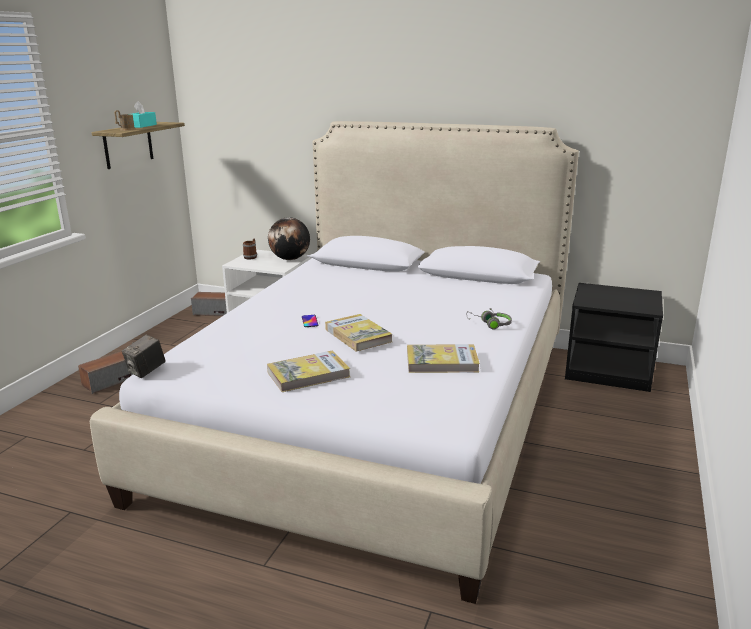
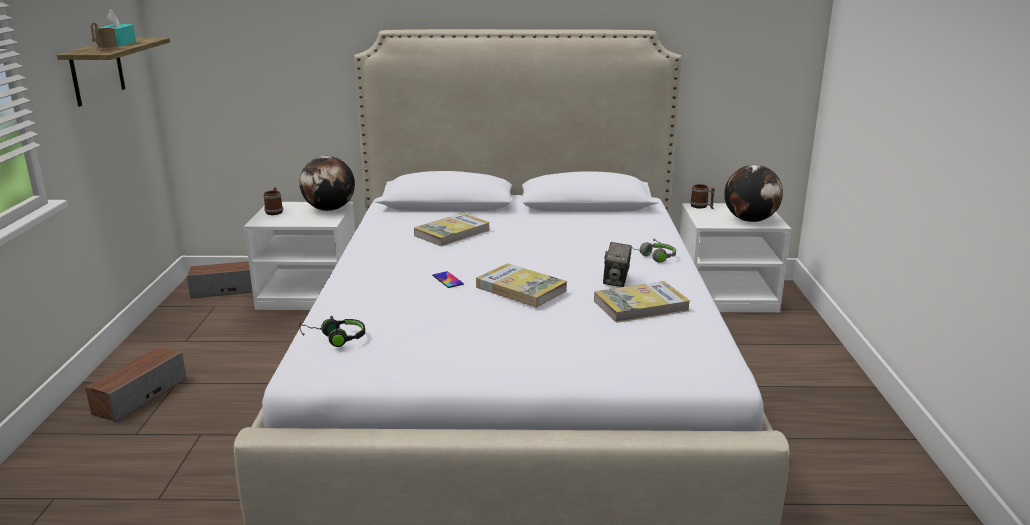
camera: 20 degrees left, 0 degrees up
camera [122,335,166,378] -> camera moved to [603,242,632,287]
book [267,351,350,392] -> book moved to [414,213,490,247]
black nightstand [565,283,663,392] -> white nightstand [680,203,791,313]
none -> black headphones [299,316,365,347]
none -> mug [690,184,715,209]
none -> globe [724,165,783,222]

